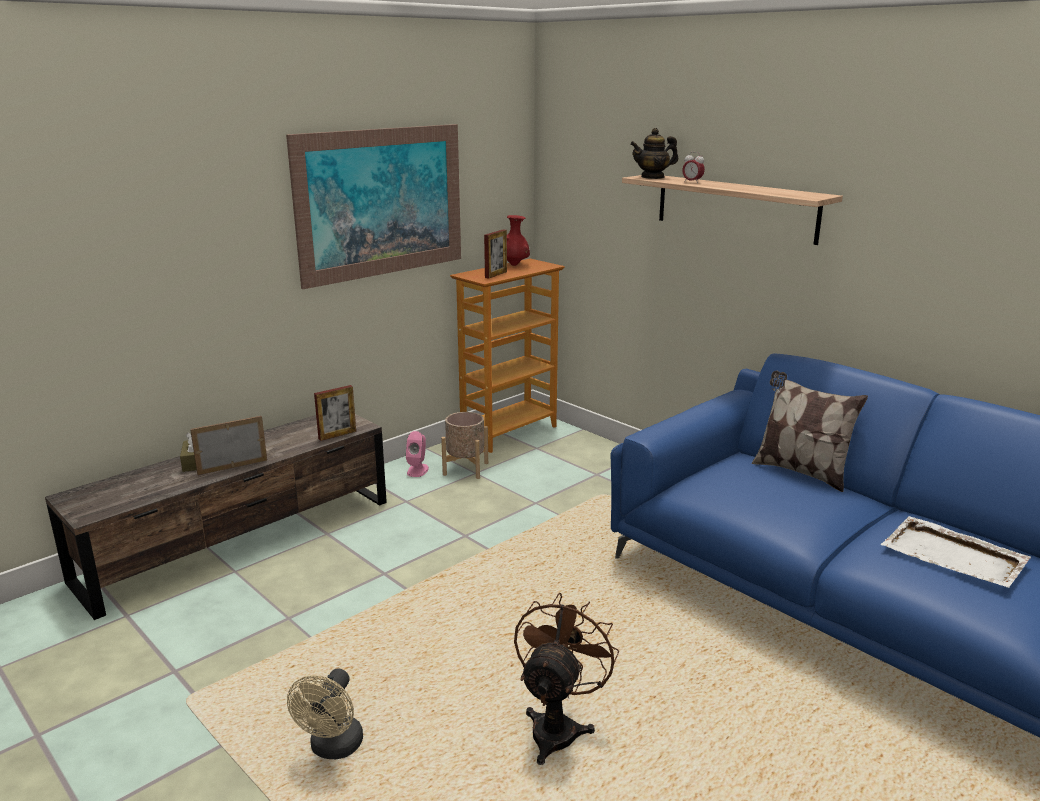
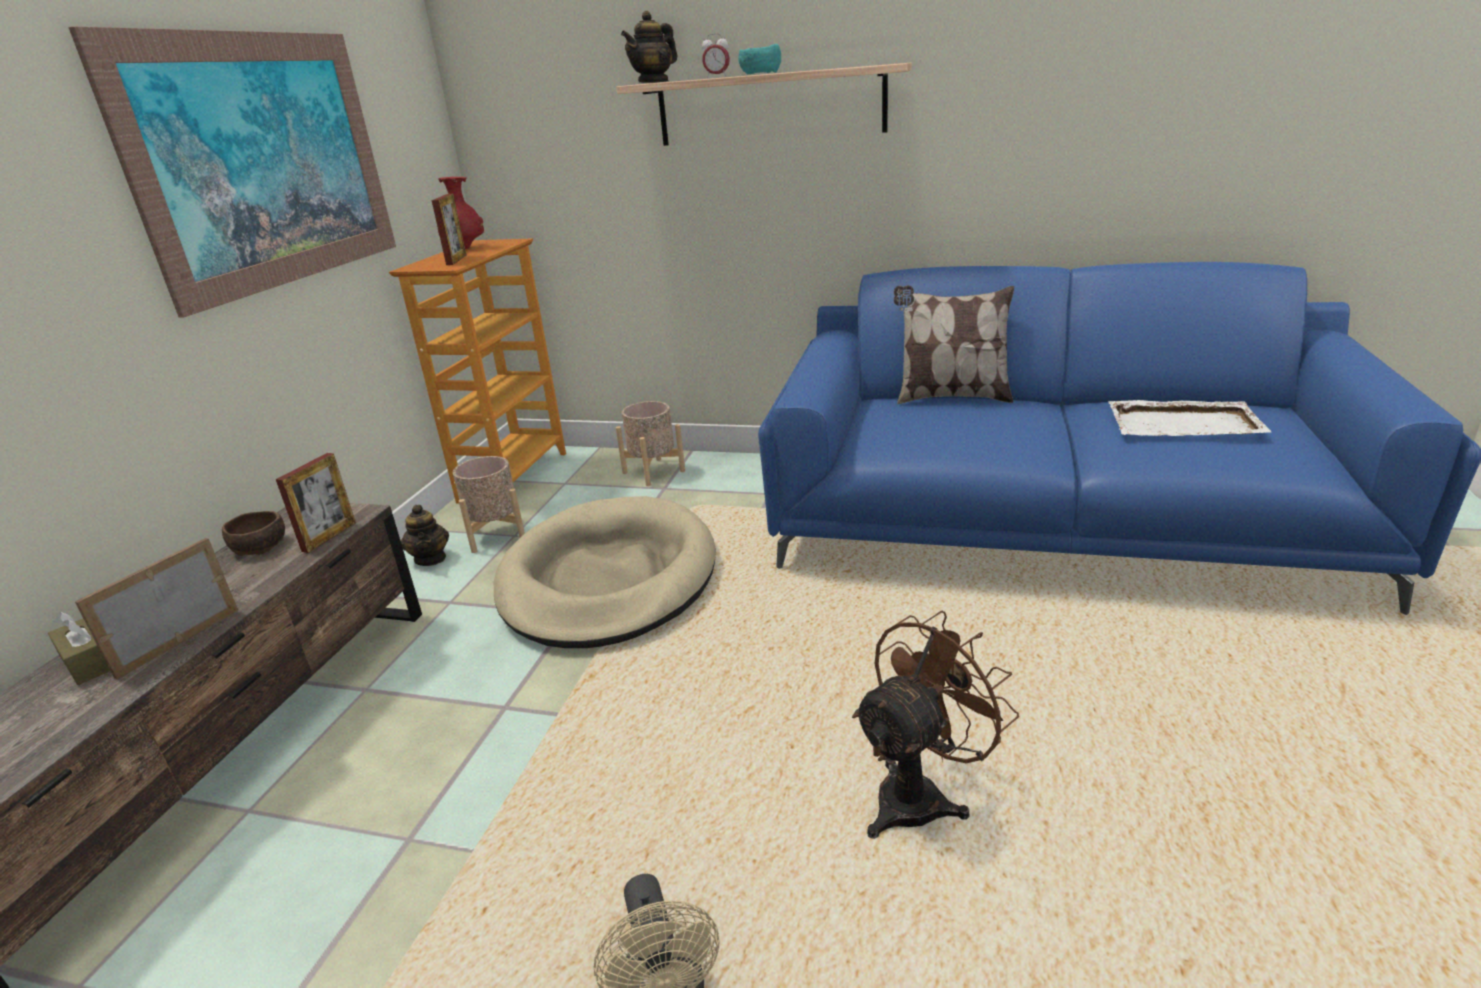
camera: 30 degrees left, 5 degrees up
pink speaker [406,431,429,477] -> teapot [401,505,449,566]
brown fan [514,593,619,765] -> brown fan turned 60 degrees clockwise [852,610,1019,839]
none -> brown bowl [222,511,285,556]
none -> beige dog bed [494,496,716,648]
none -> beige planter [616,401,685,486]
none -> turquoise bowl [738,44,781,74]

